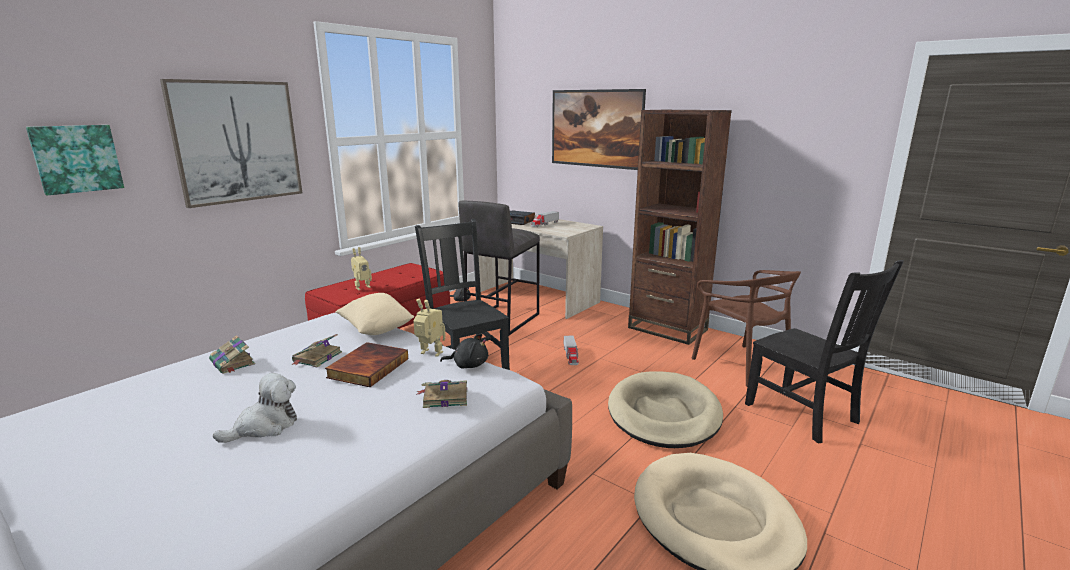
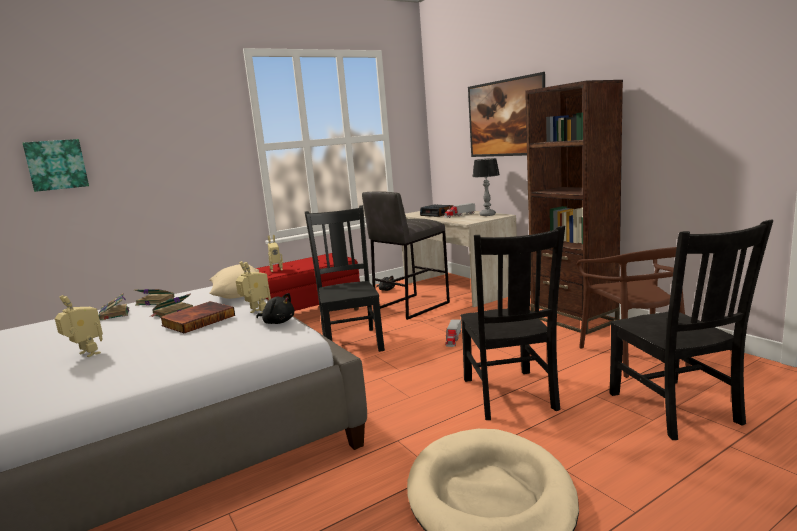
camera: 20 degrees right, 5 degrees down
picture [160,79,302,208] -> none
plush toy [213,373,297,443] -> toy robot [55,295,103,357]
book [417,380,467,408] -> book moved to [134,289,174,305]
beige dog bed [608,371,723,448] -> black chair [460,226,565,420]
none -> table lamp [473,158,500,216]

